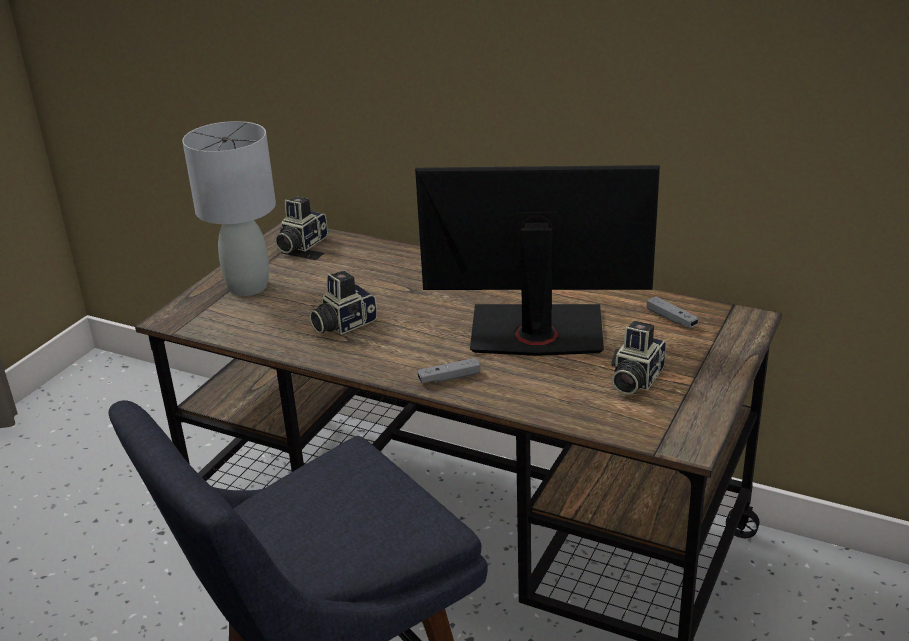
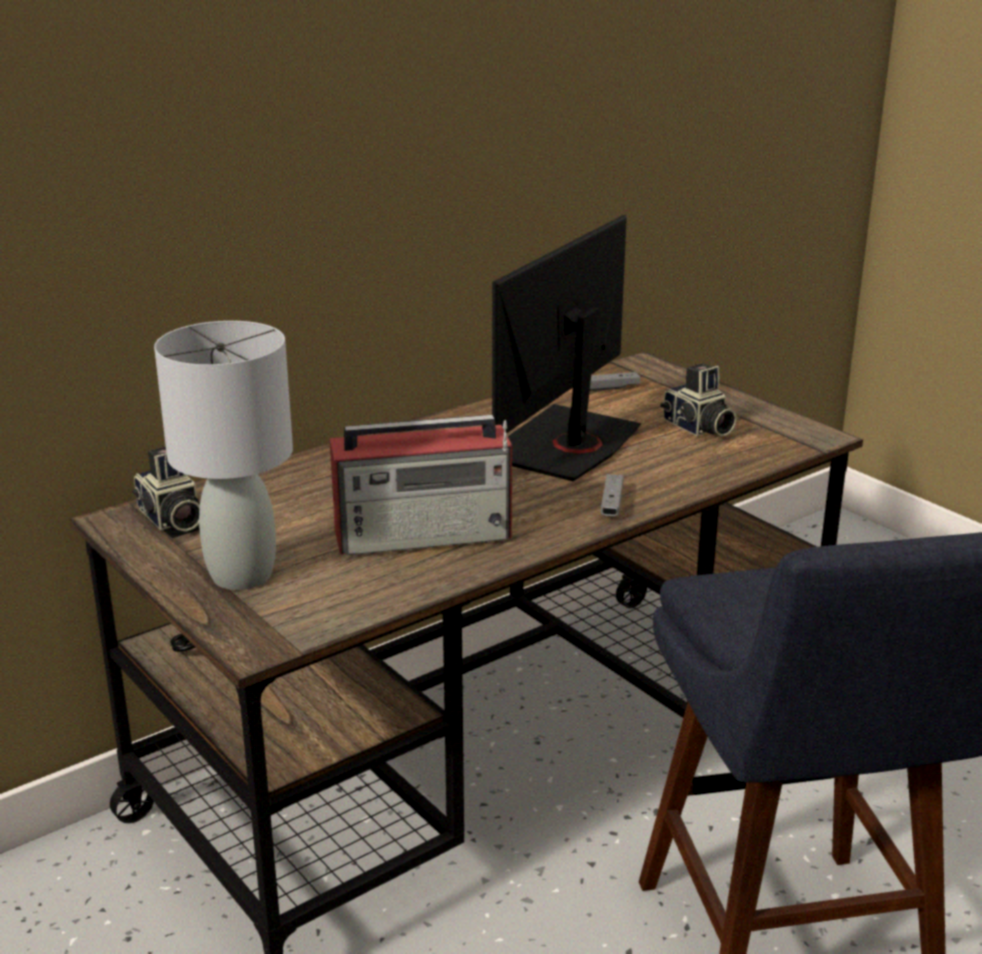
camera: 65 degrees left, 5 degrees down
camera [309,271,377,335] -> radio [330,415,512,555]

